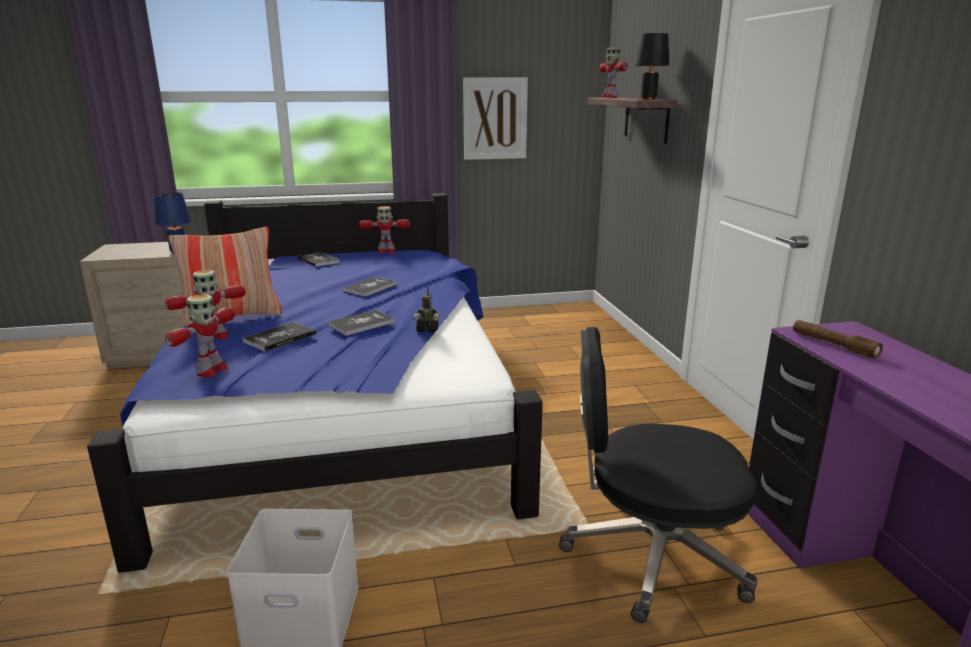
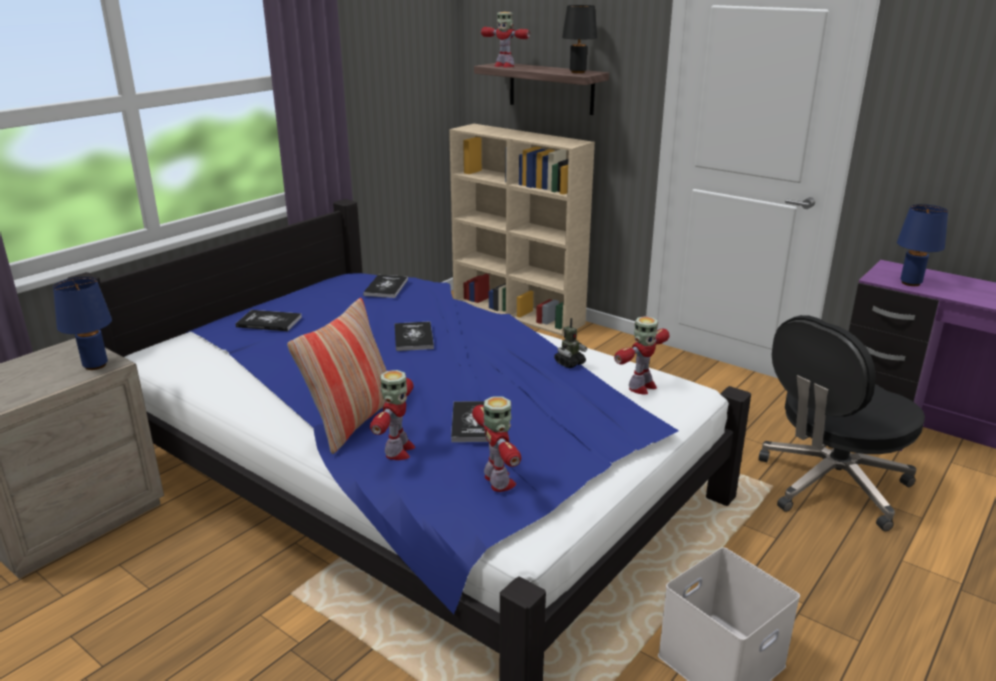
camera: 40 degrees left, 5 degrees up
book [328,310,395,336] -> book moved to [363,275,408,298]
toy robot [359,206,410,254] -> toy robot moved to [614,316,670,395]
picture [463,77,528,160] -> none
brown flashlight [793,320,883,358] -> blue table lamp [897,204,948,286]
none -> beige bookcase [449,124,595,336]

